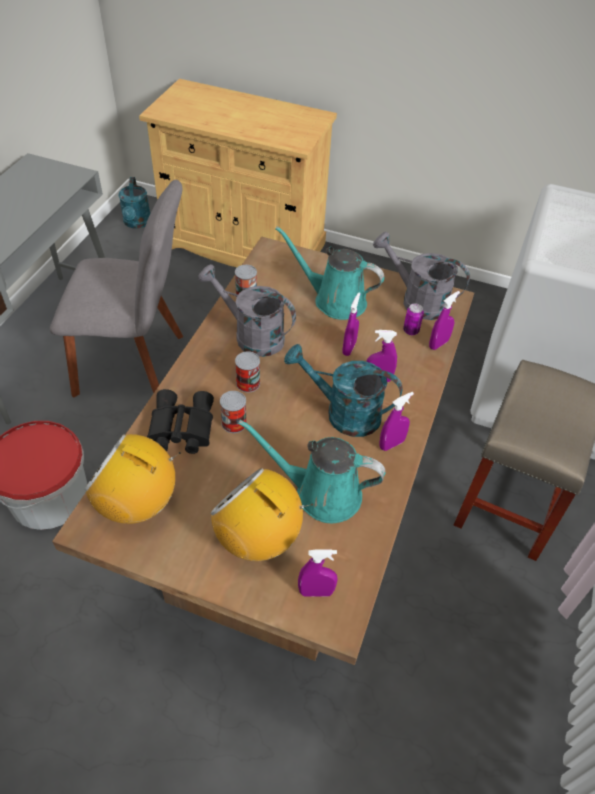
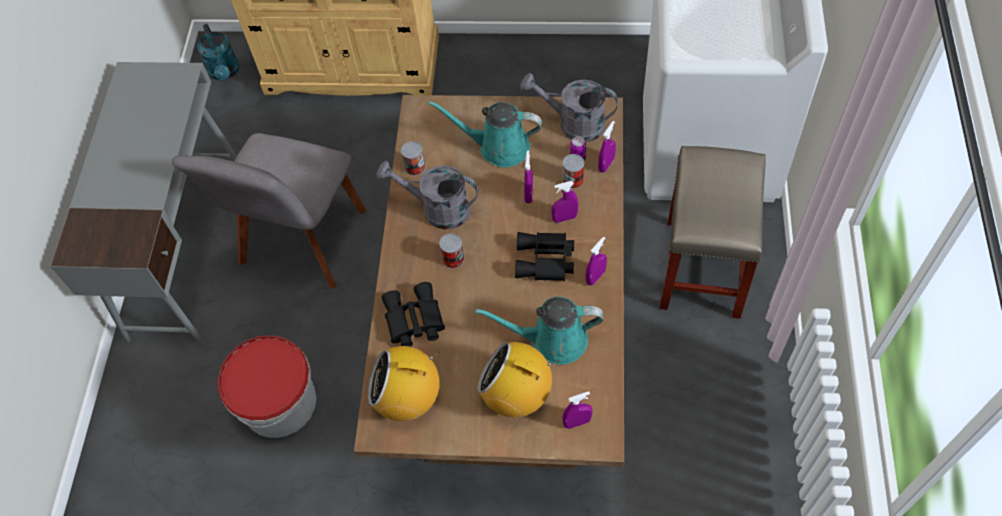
camera: 10 degrees left, 10 degrees up
grey chair [50,180,183,397] -> grey chair turned 120 degrees clockwise [171,133,367,289]
can [220,391,247,433] -> can moved to [562,154,584,189]
turquoise watering can [284,344,403,437] -> black binoculars [515,232,574,281]

